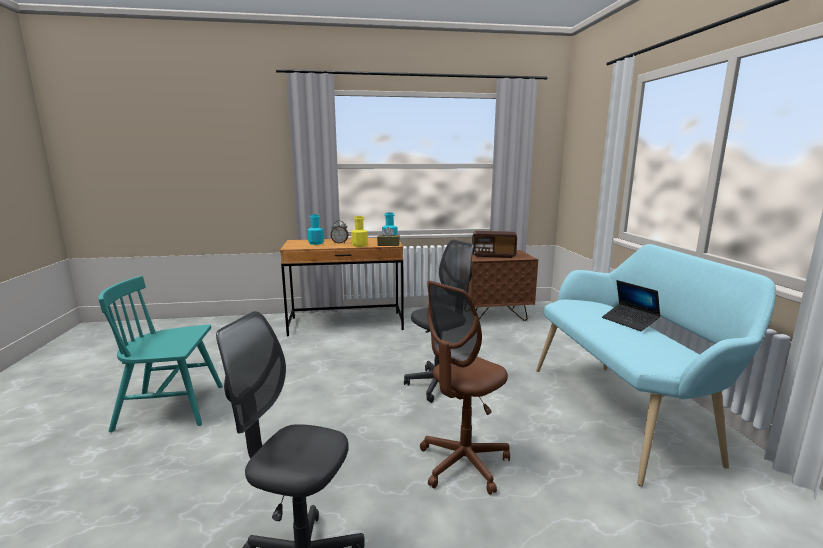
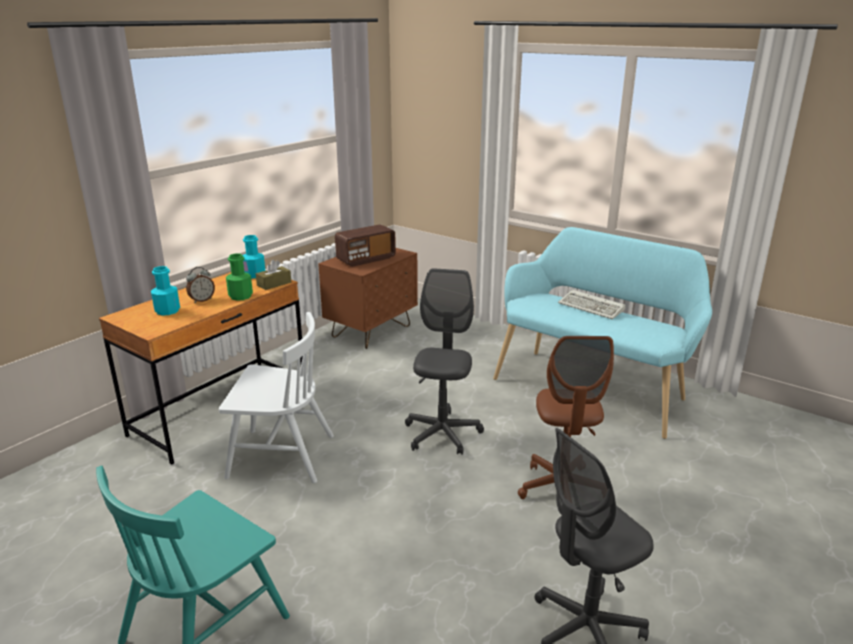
camera: 45 degrees left, 10 degrees up
yellow bottle [351,216,368,247] -> green bottle [226,253,253,301]
laptop [602,280,661,331] -> keyboard [558,290,626,319]
none -> white chair [219,312,334,483]

